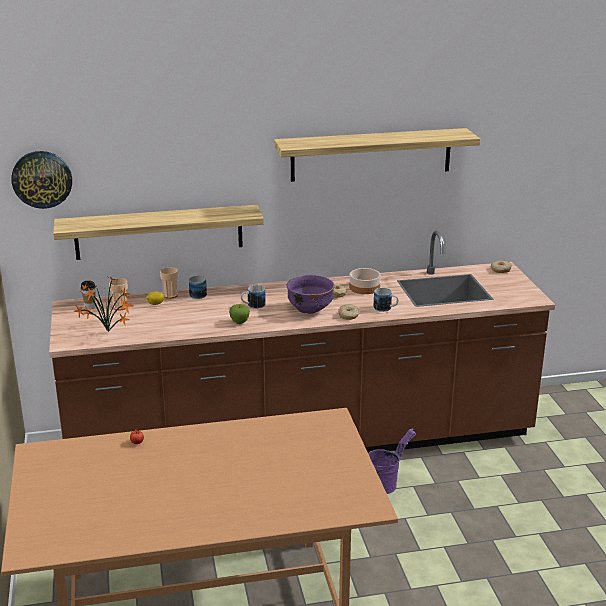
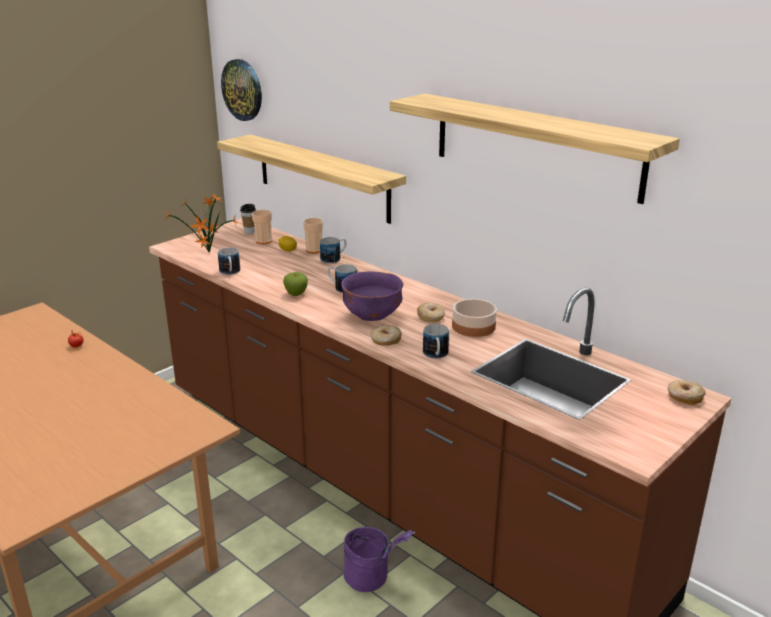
camera: 55 degrees right, 0 degrees up
none -> mug [218,247,240,275]

